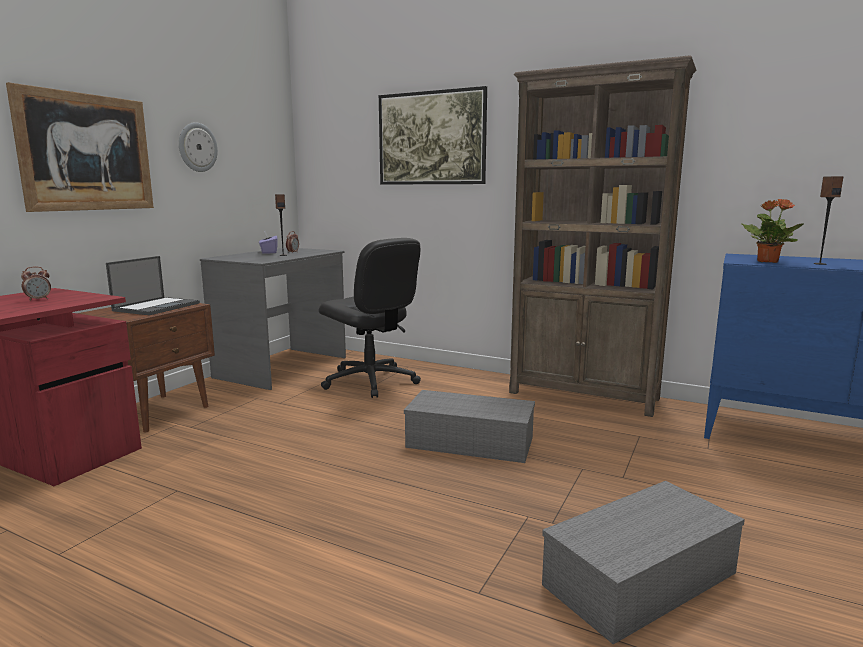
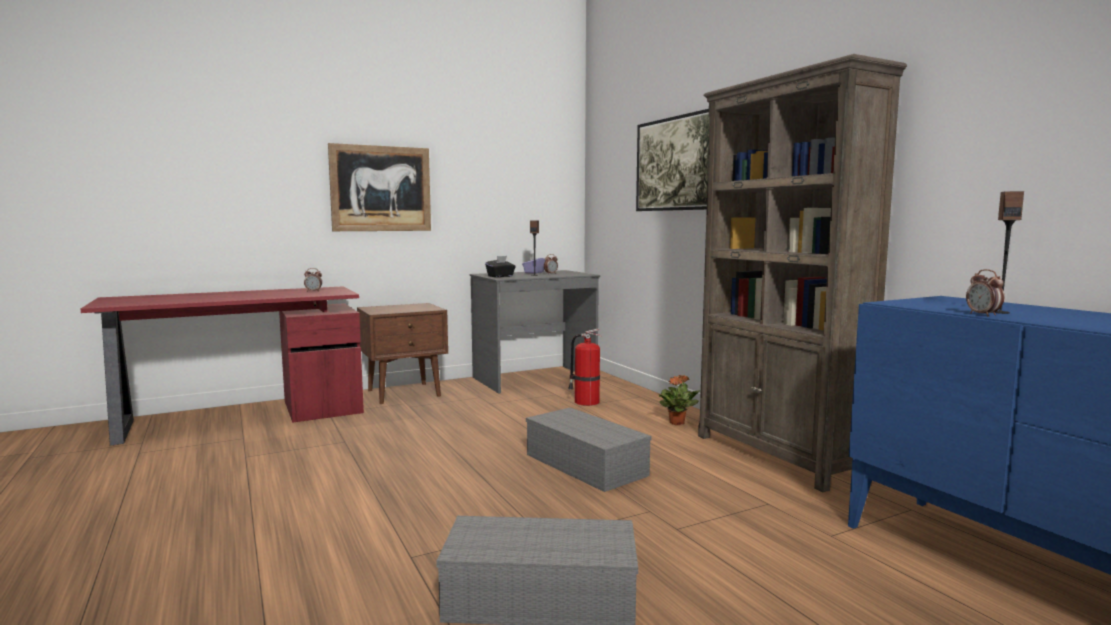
camera: 35 degrees right, 5 degrees down
laptop [106,256,200,315] -> none
wall clock [179,122,218,172] -> none
black office chair [319,238,421,398] -> fire extinguisher [568,328,602,406]
potted plant [741,199,804,263] -> potted plant moved to [658,375,701,425]
none -> black tissue box [485,256,516,277]
none -> alarm clock [966,269,1004,317]

